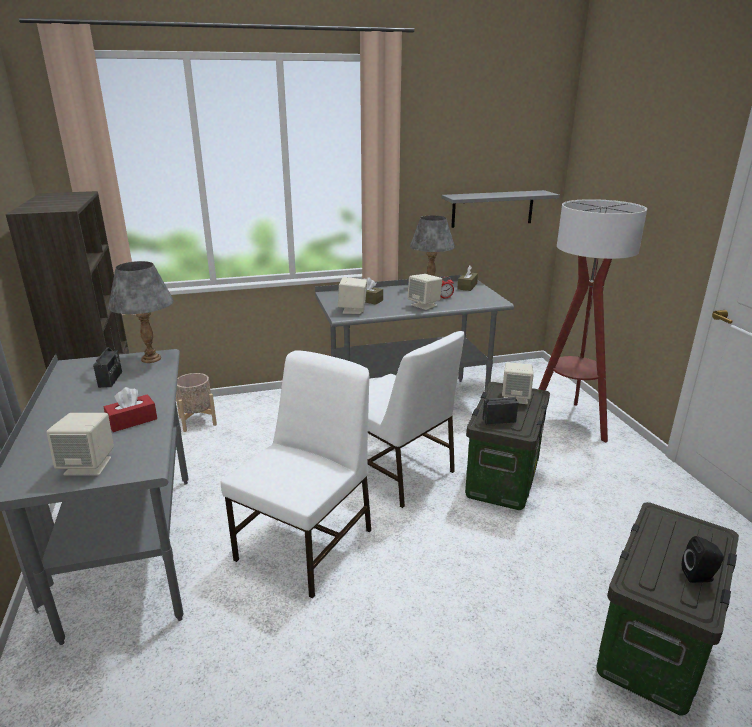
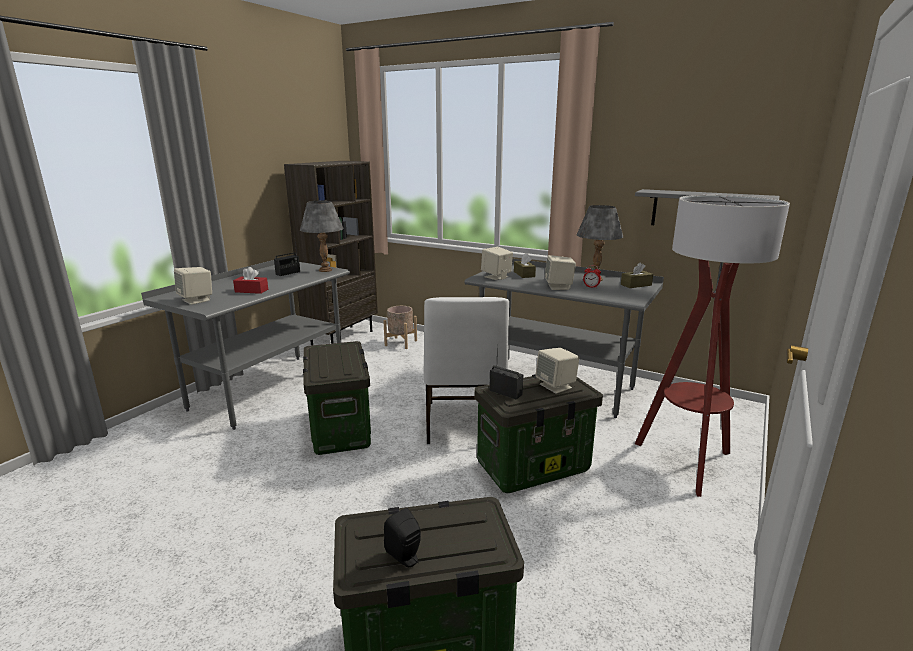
camera: 45 degrees right, 5 degrees down
white chair [221,350,371,599] -> storage box [303,341,371,455]

